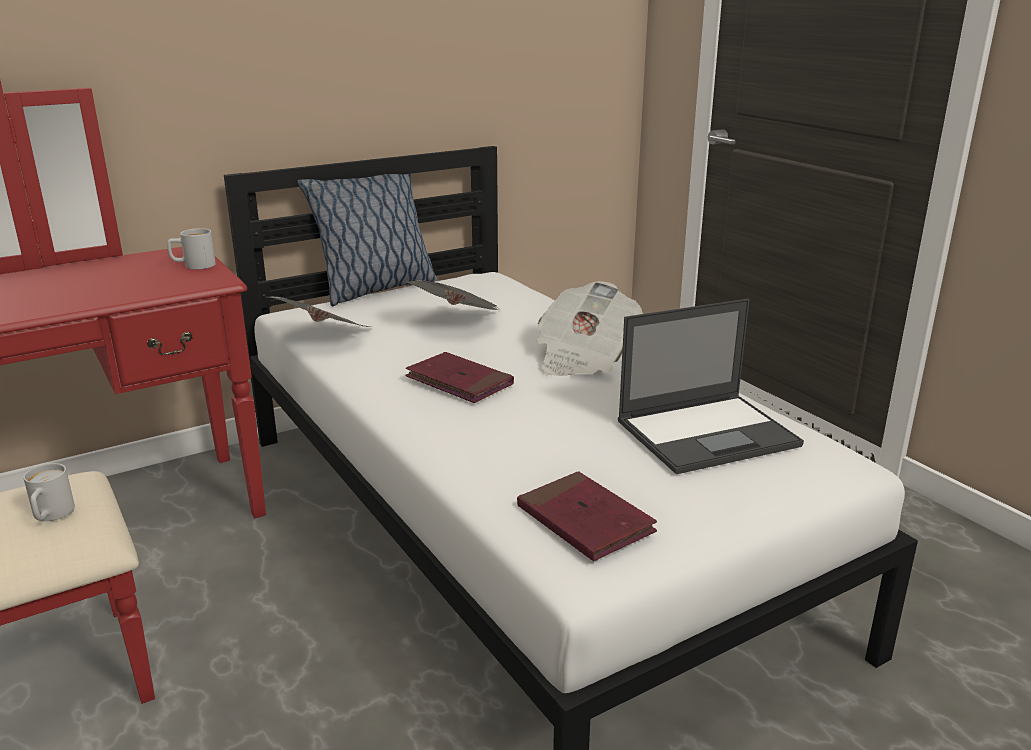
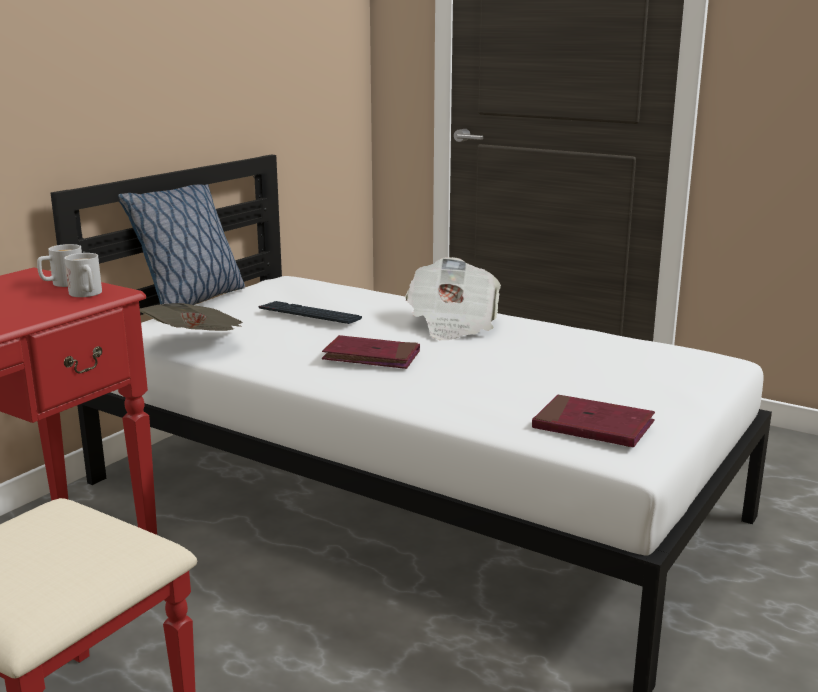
camera: 25 degrees left, 5 degrees down
white mug [23,463,75,521] -> white mug moved to [64,253,102,297]
newspaper [406,281,498,310] -> keyboard [259,301,362,324]
laptop [618,298,804,474] -> none

